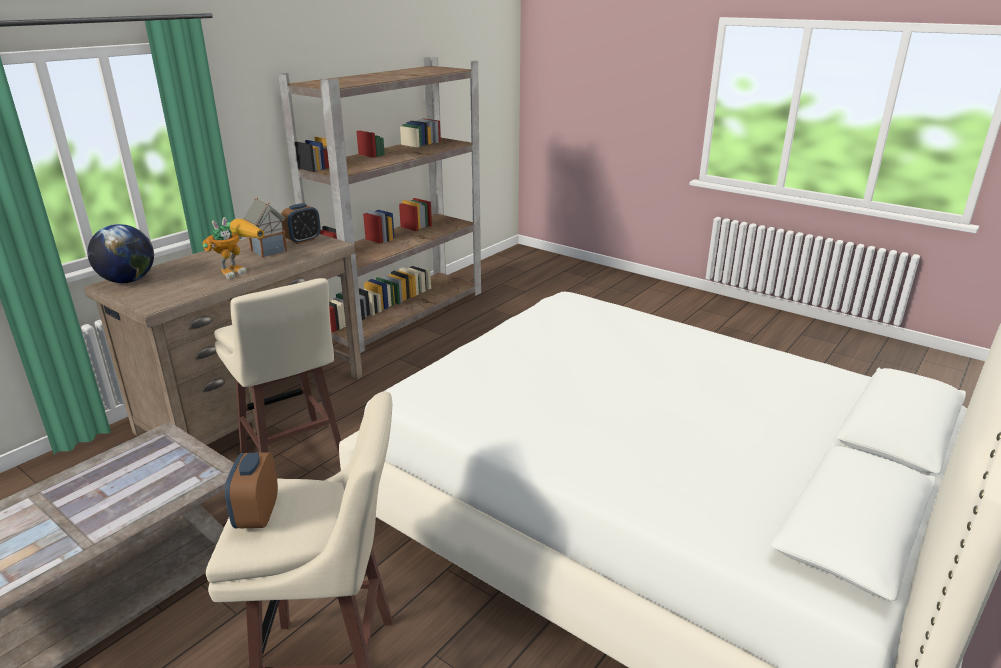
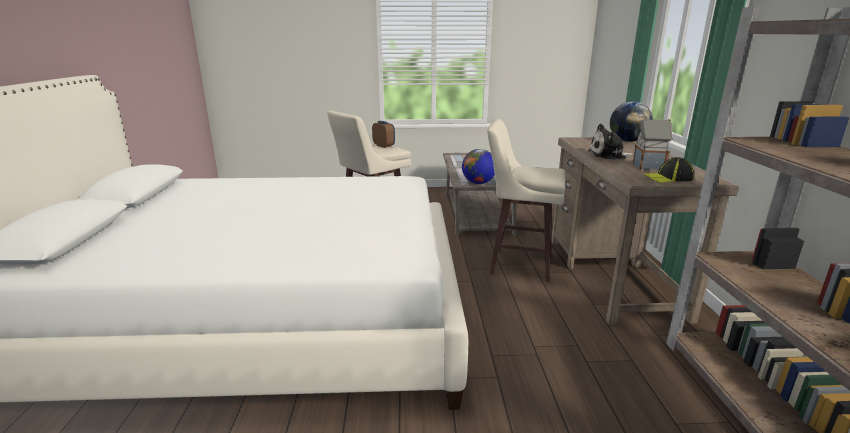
camera: 140 degrees right, 5 degrees down
toy robot [203,217,264,279] -> plush toy [588,124,634,159]
alarm clock [281,203,321,244] -> cap [644,157,694,183]
none -> globe [462,149,495,184]

